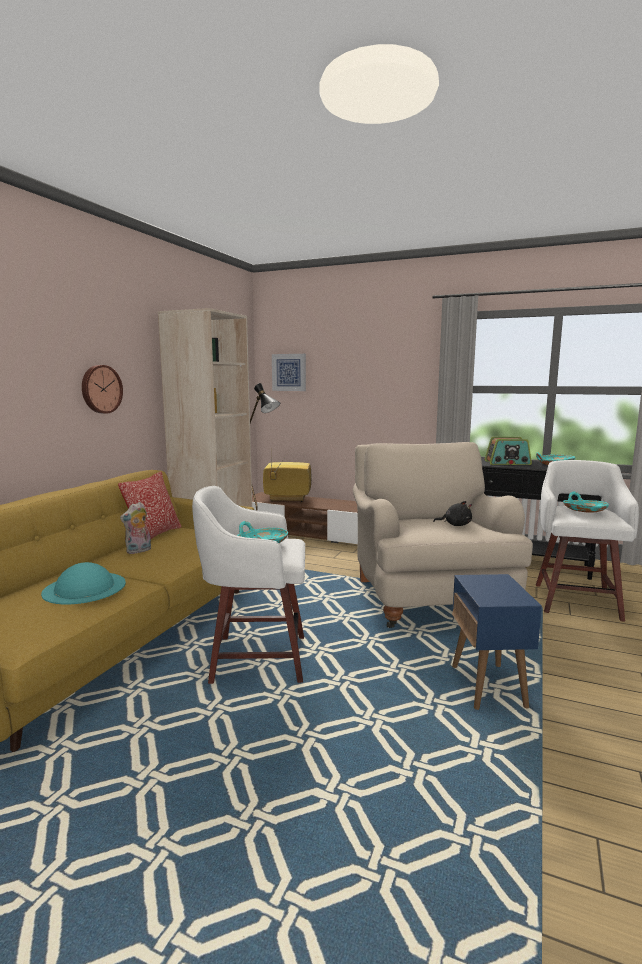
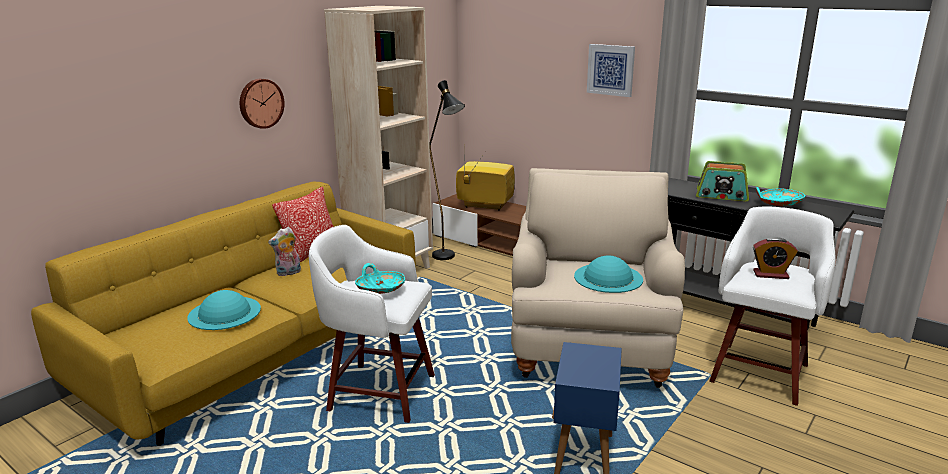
camera: 15 degrees right, 10 degrees up
picture [272,354,306,391] -> picture moved to [587,44,635,97]
black plush toy [433,501,472,526] -> turquoise hat [574,255,643,293]
turquoise bowl [563,492,609,513] -> alarm clock [753,237,798,279]

